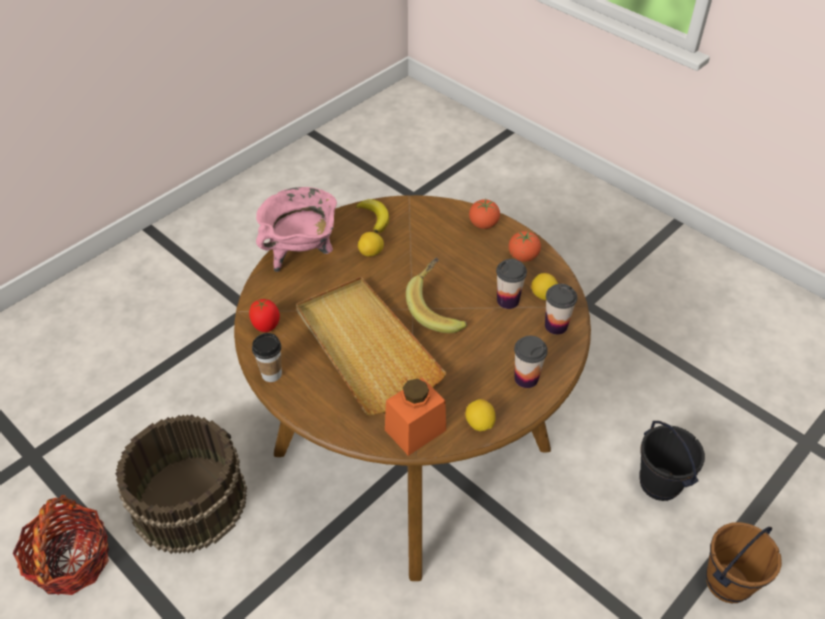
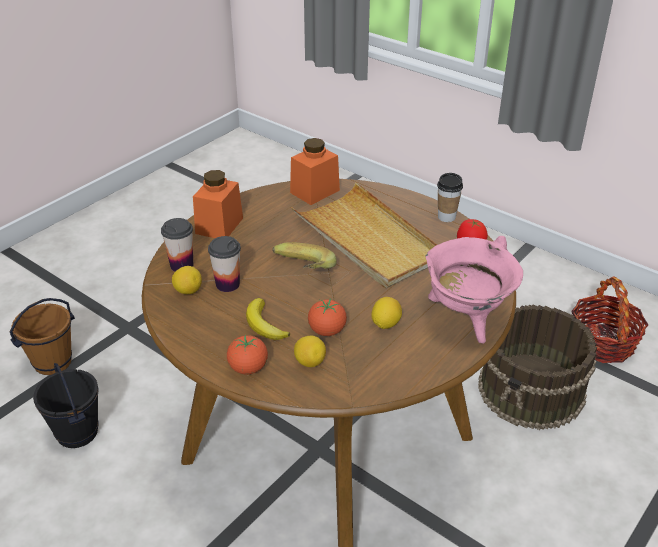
camera: 175 degrees right, 10 degrees down
banana [356,199,389,233] -> banana moved to [246,298,290,340]
lemon [465,399,496,431] -> lemon moved to [294,336,326,367]
tomato [509,231,541,262] -> tomato moved to [308,299,347,336]
cup [514,336,548,388] -> orange jar [193,170,243,238]

